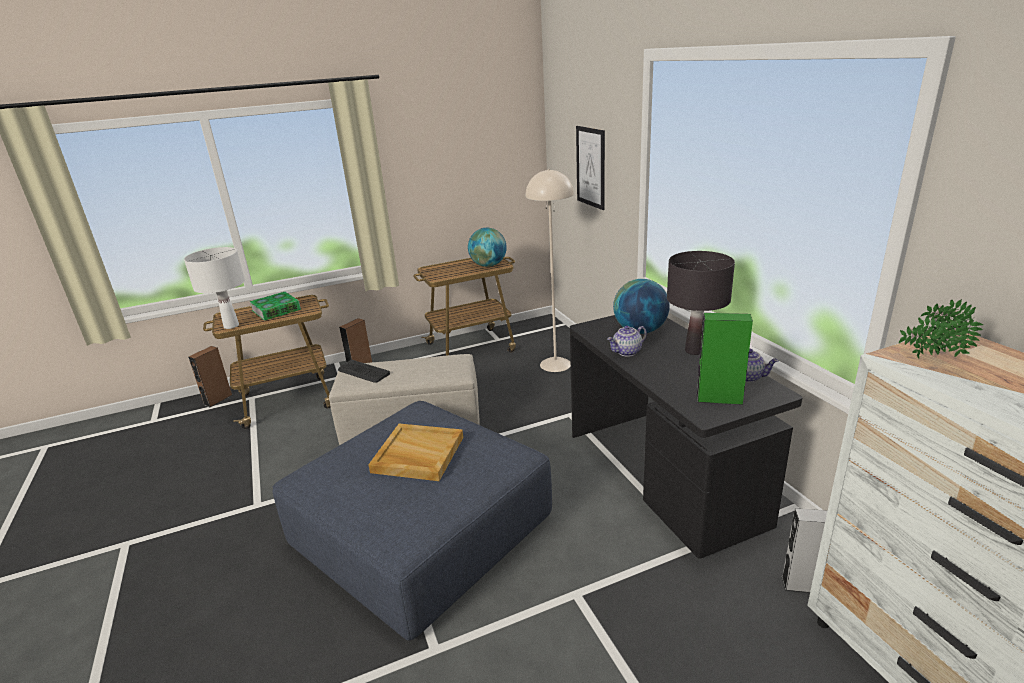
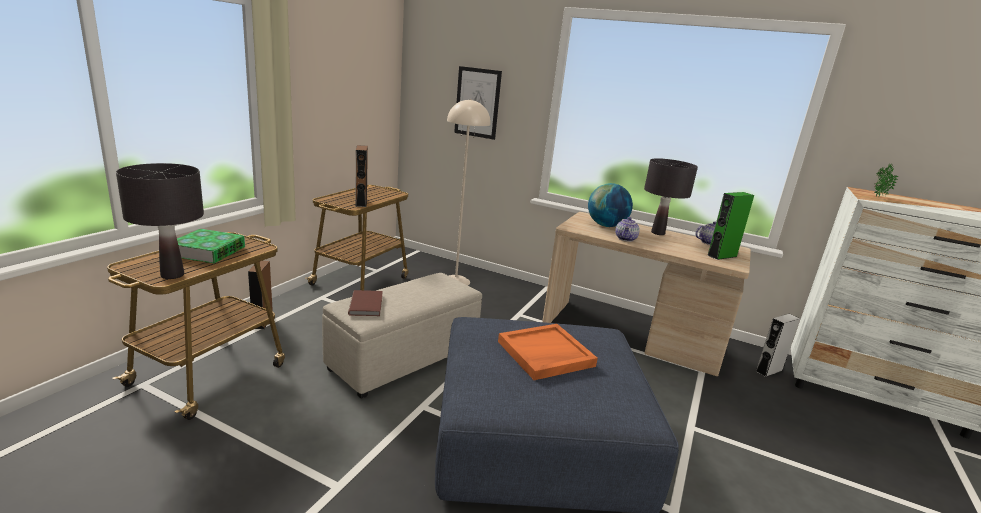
camera: 45 degrees left, 5 degrees down
white table lamp [184,247,245,329] -> black table lamp [116,163,204,279]
brown speaker [188,346,232,407] -> brown speaker moved to [355,145,368,207]
keyboard [338,360,390,383] -> brown book [348,290,383,316]
beige tray [368,423,463,481] -> orange tray [498,324,598,380]
globe [468,228,507,267] -> none
black desk [570,315,802,559] -> beige desk [542,212,751,376]

